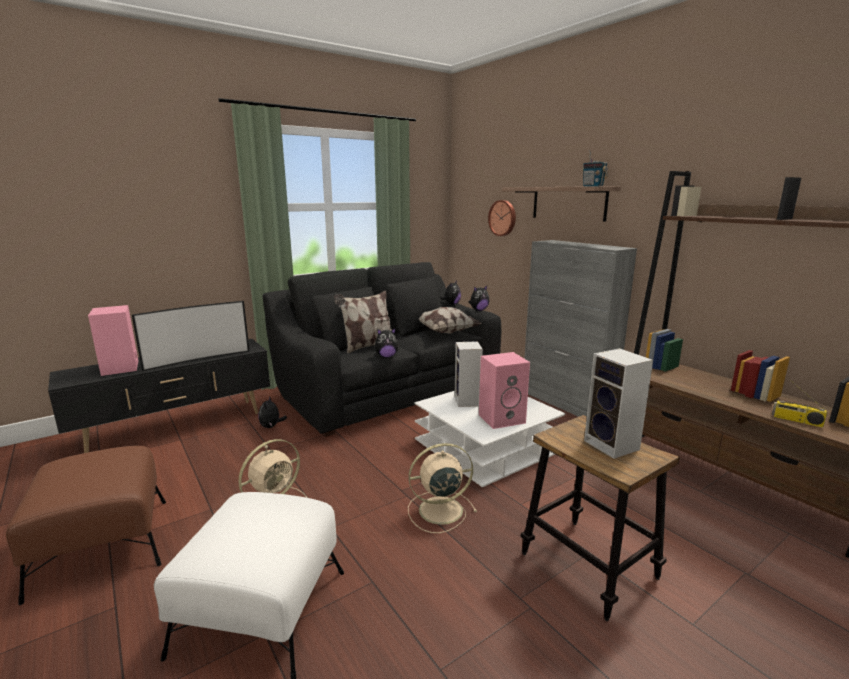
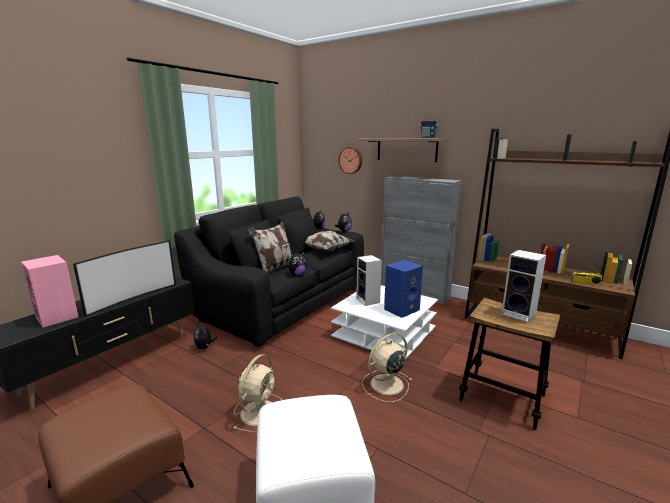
camera: 20 degrees left, 0 degrees up
pink speaker [479,352,530,429] -> blue speaker [384,260,423,318]

